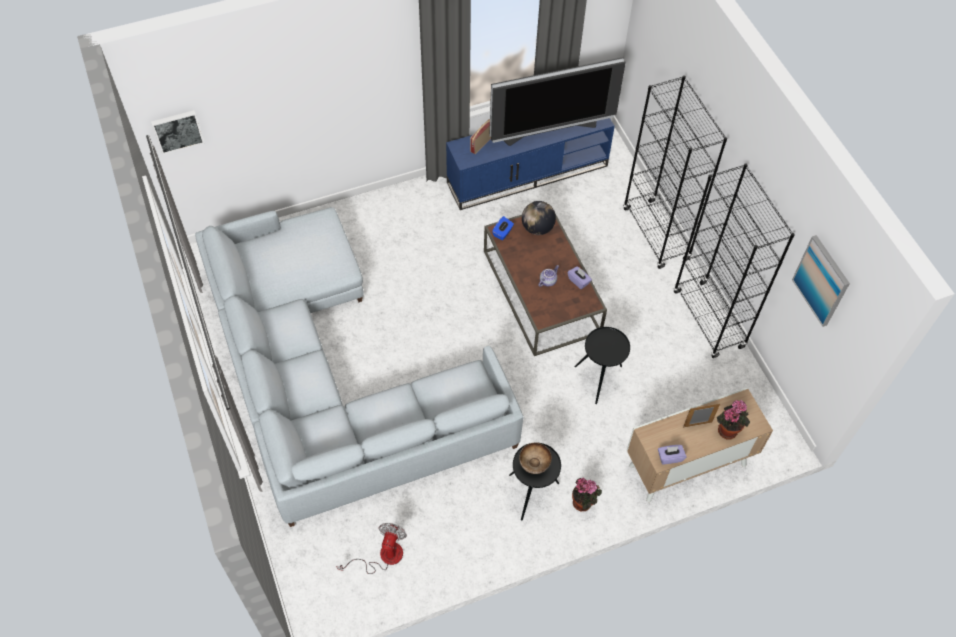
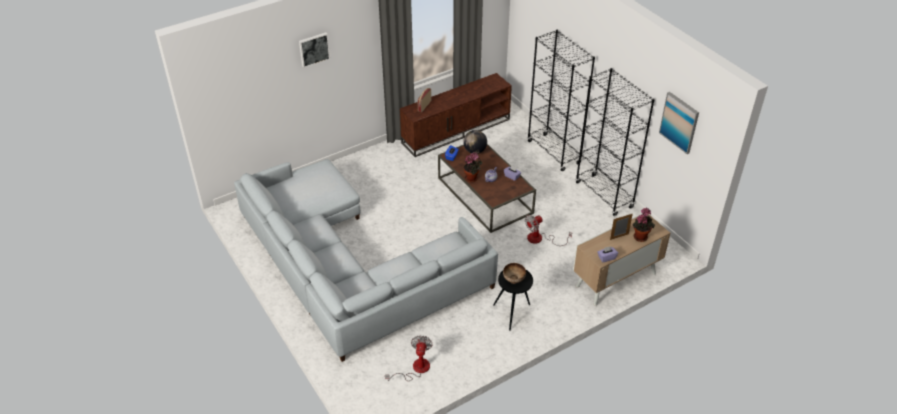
camera: 10 degrees left, 15 degrees down
picture [151,110,204,154] -> picture moved to [299,32,330,68]
blue tv stand [446,118,615,210] -> brown tv stand [400,73,512,157]
television [489,57,626,146] -> none
potted plant [572,478,602,512] -> potted plant moved to [464,153,482,182]
black side table [575,327,630,404] -> fan [525,215,572,246]

